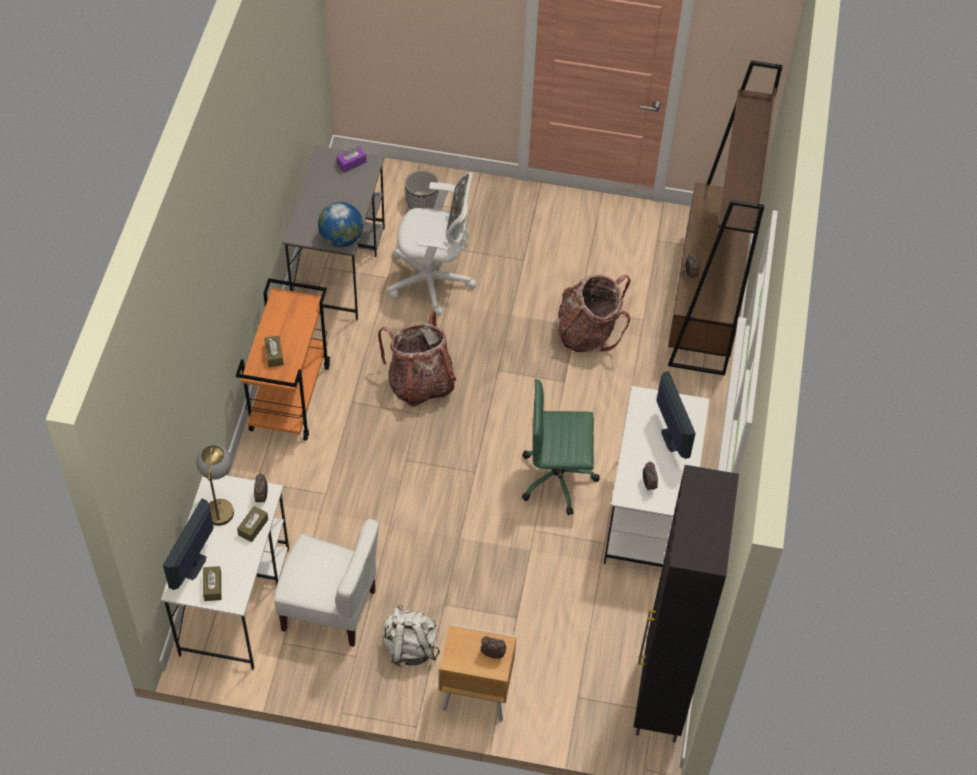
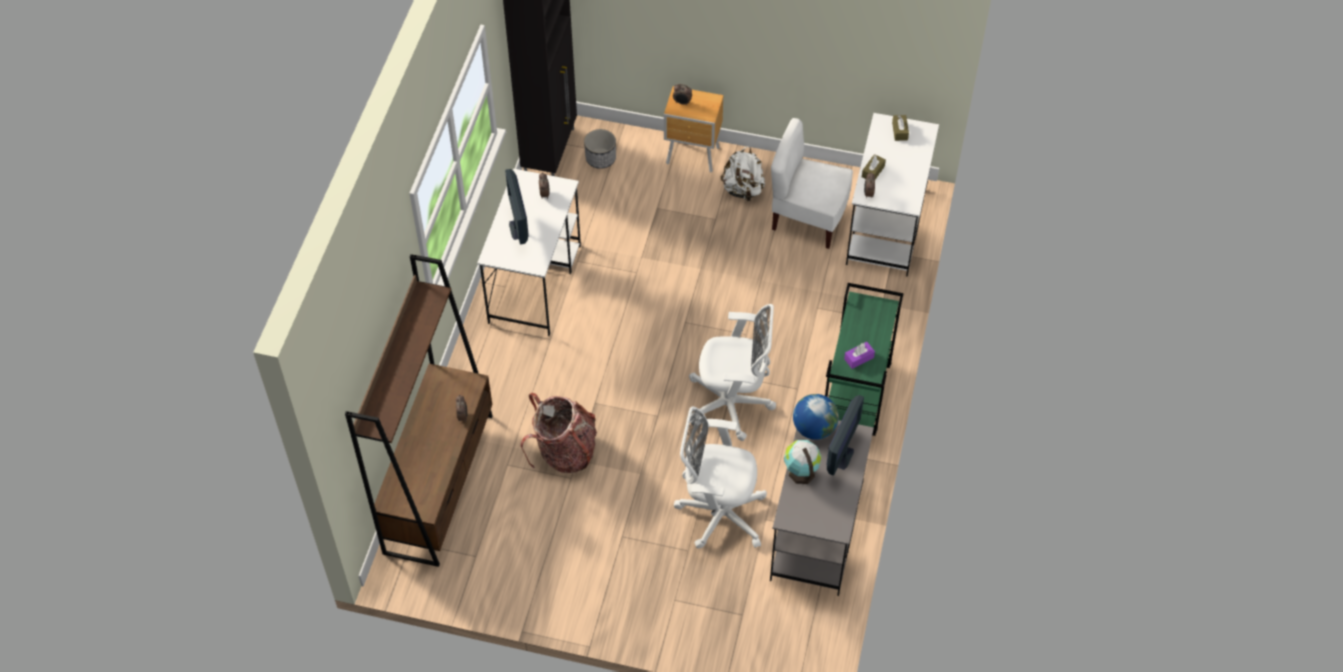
camera: 175 degrees left, 0 degrees up
monitor [163,499,214,590] -> monitor moved to [827,395,864,476]
table lamp [196,444,234,526] -> none
orange cart [236,278,330,441] -> green cart [825,283,904,436]
brown tissue box [264,336,284,367] -> none
purple tissue box [336,146,366,173] -> purple tissue box moved to [844,342,875,369]
backpack [378,310,456,407] -> white office chair [689,304,776,441]
planter [405,170,439,209] -> planter moved to [584,129,616,169]
green office chair [522,379,599,515] -> none
none -> globe [784,440,821,484]

